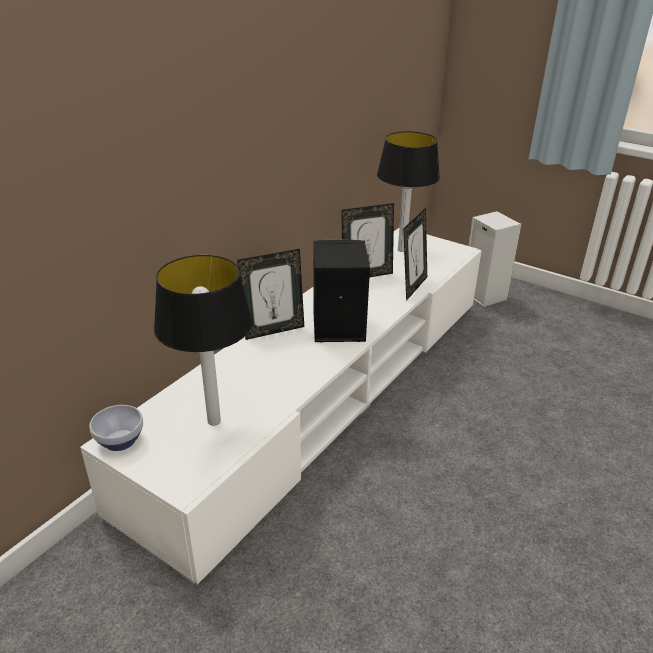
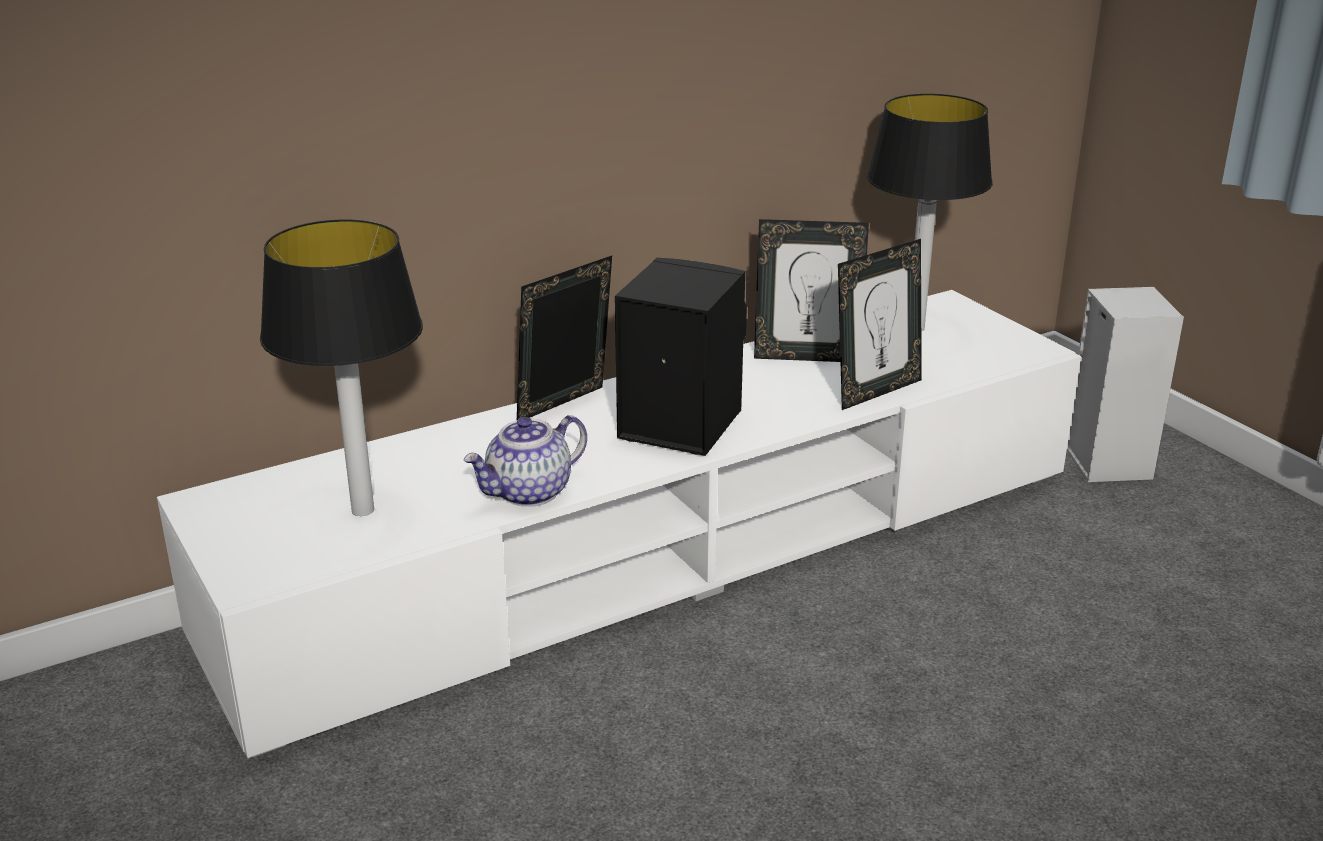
camera: 25 degrees right, 5 degrees down
bowl [89,405,143,451] -> none
picture frame [237,249,304,340] -> picture frame turned 135 degrees clockwise [517,256,612,420]
none -> teapot [463,415,587,507]

